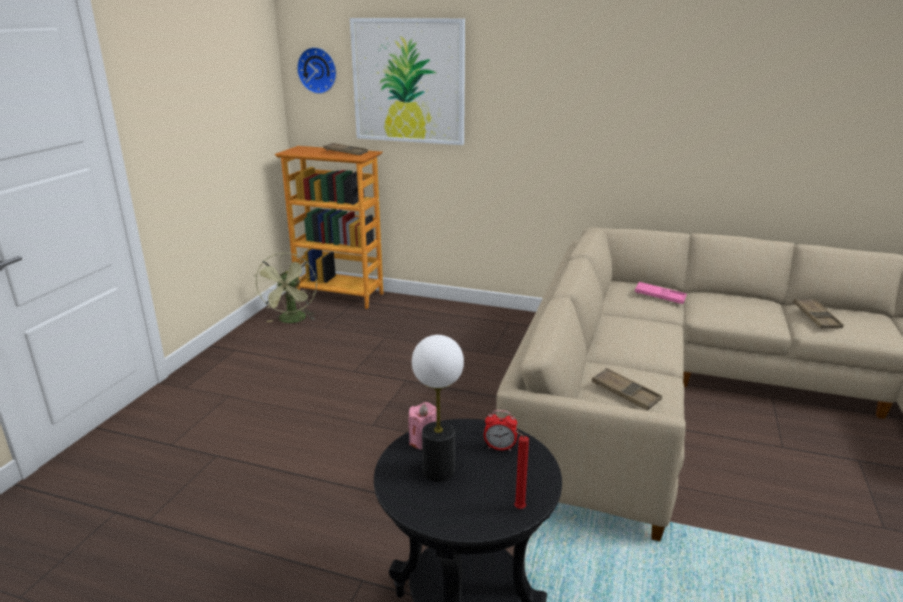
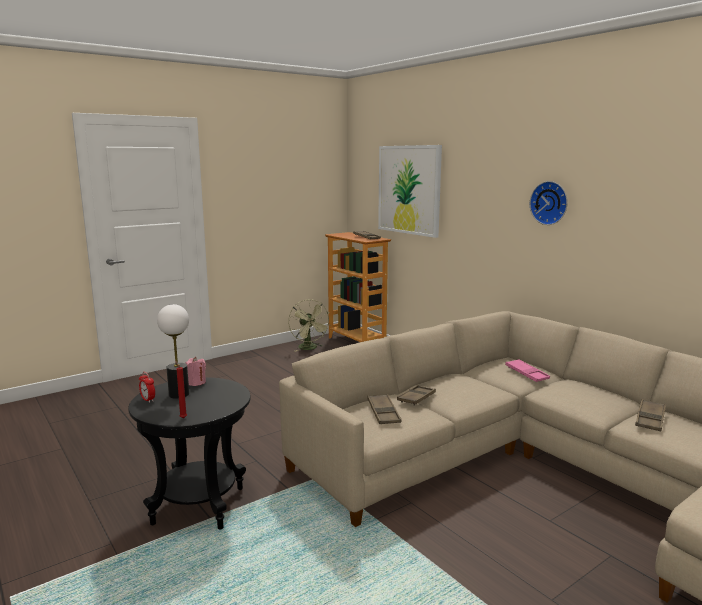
camera: 35 degrees right, 10 degrees down
green fan [254,252,317,323] -> green fan turned 60 degrees counterclockwise [288,299,331,351]
wall clock [297,47,337,94] -> wall clock moved to [530,181,568,225]
alarm clock [484,410,517,451] -> alarm clock moved to [139,372,155,403]
none -> brown tray [397,385,436,406]

